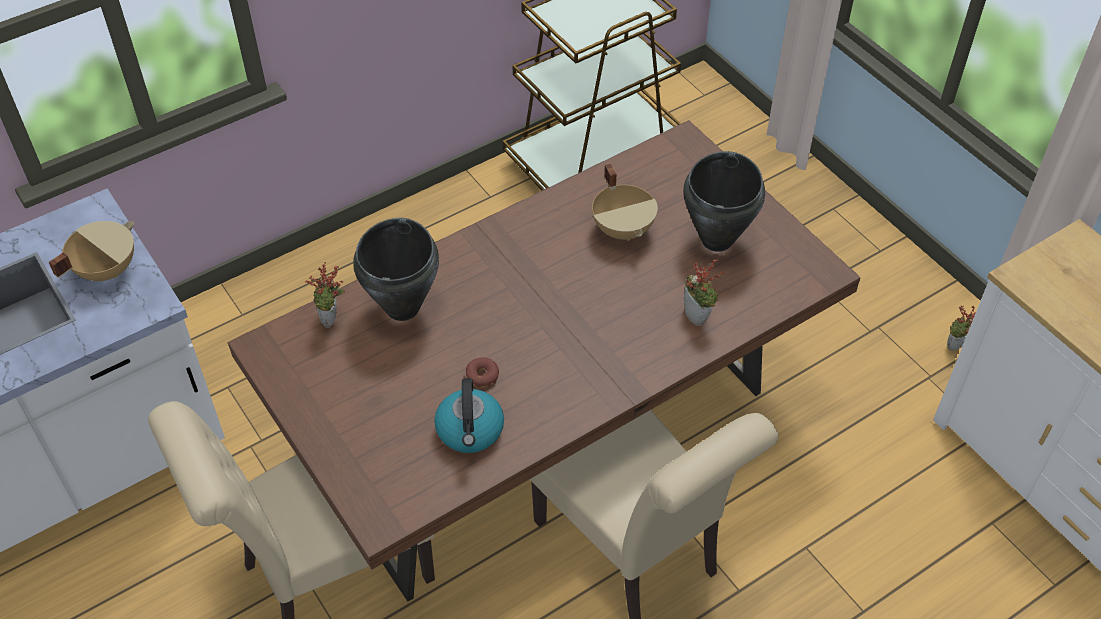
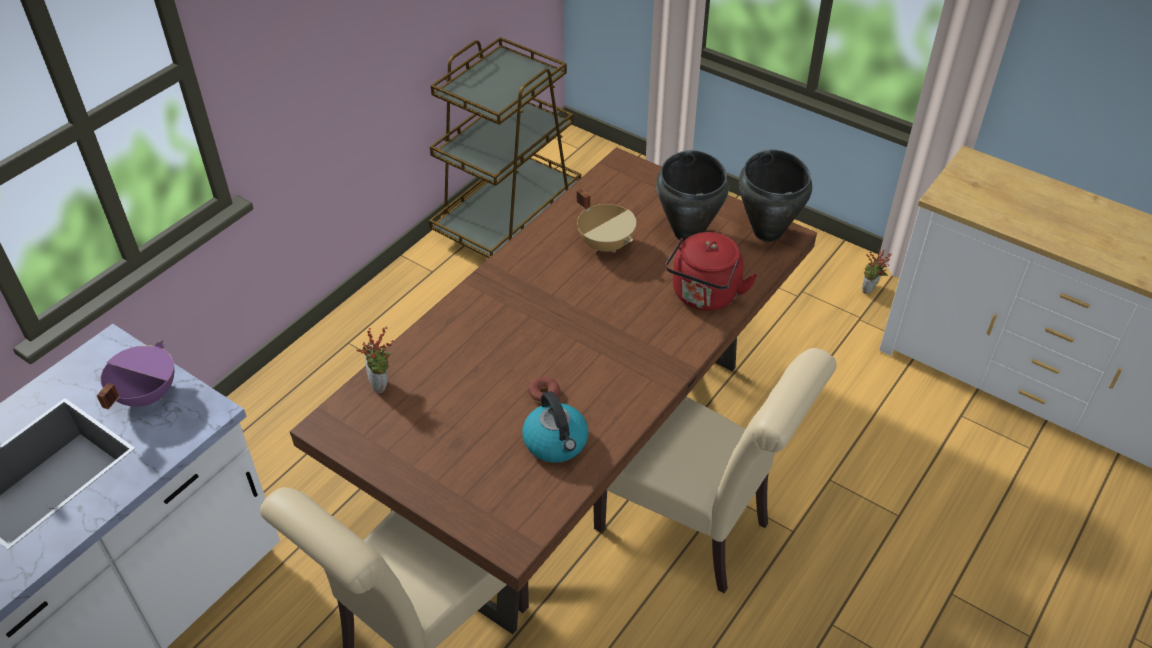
camera: 20 degrees left, 5 degrees down
beige cooking pot [49,221,134,281] -> purple cooking pot [97,340,174,410]
black cooking pot [353,218,439,321] -> black cooking pot moved to [739,150,812,242]
potted plant [684,259,724,326] -> red kettle [665,232,757,311]

